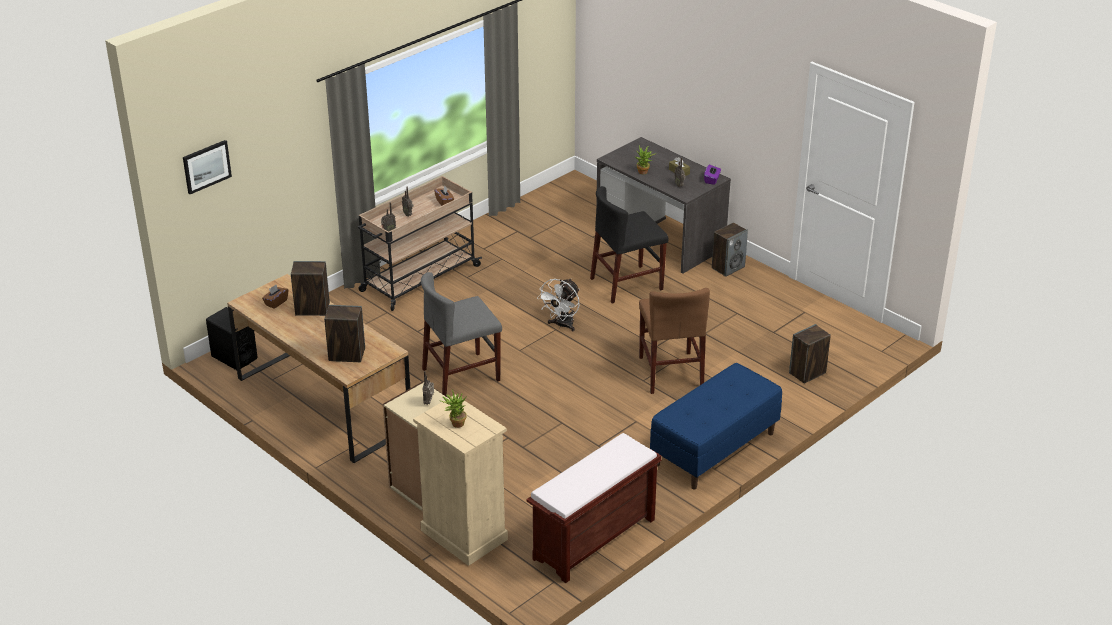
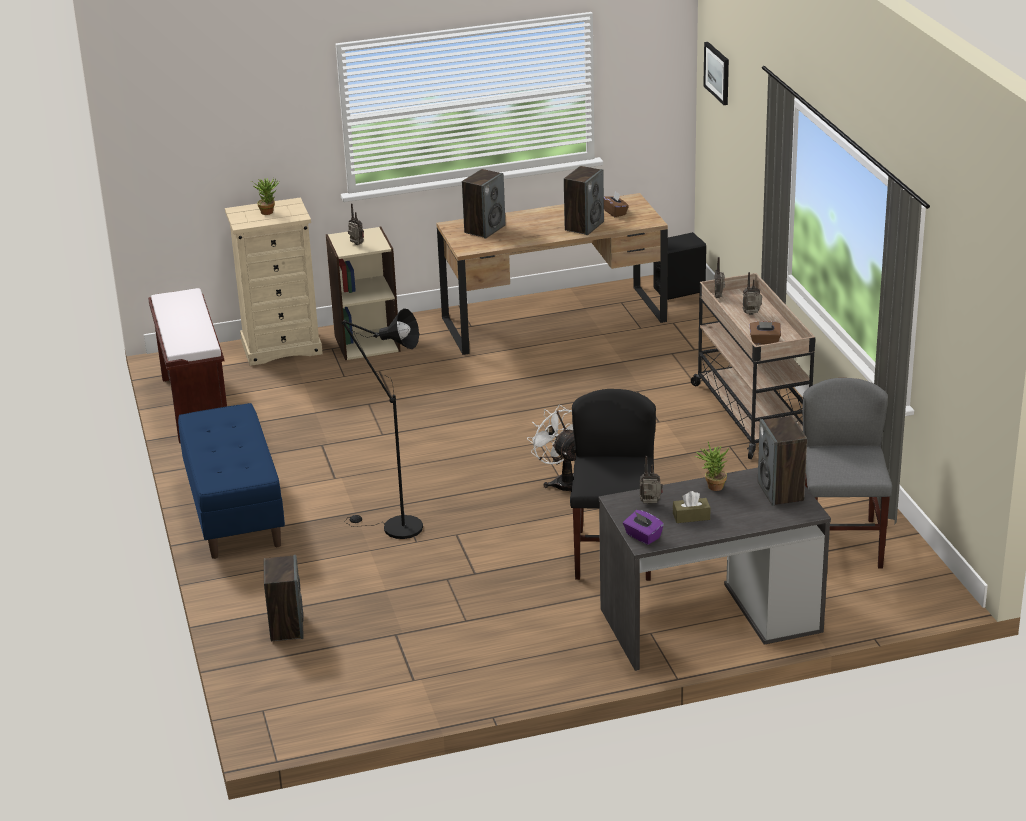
camera: 120 degrees right, 5 degrees down
grey chair [421,272,502,396] -> grey chair moved to [803,378,892,569]
brown chair [639,288,710,394] -> black floor lamp [342,308,423,539]
speaker [712,223,748,277] -> speaker moved to [758,416,807,506]

